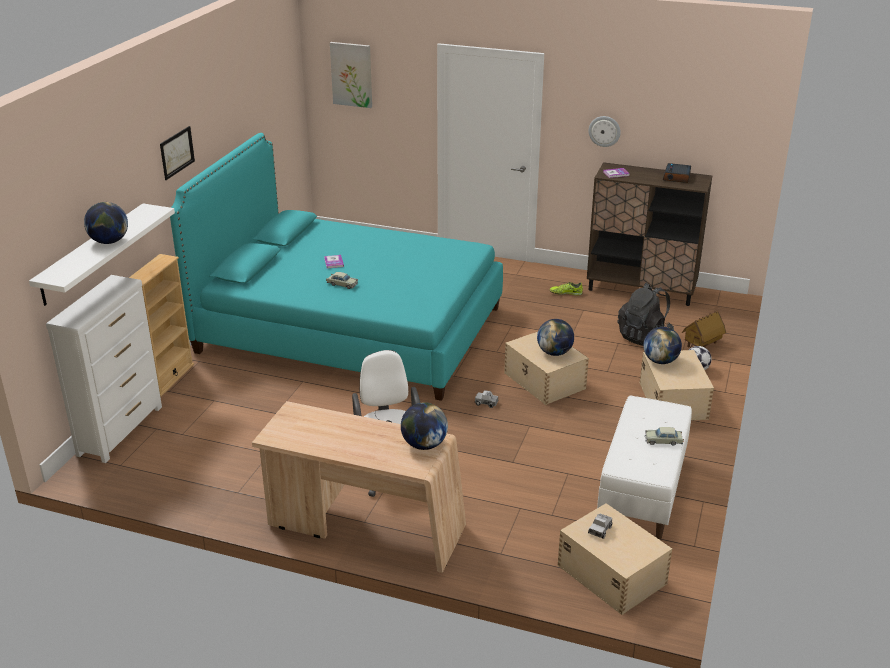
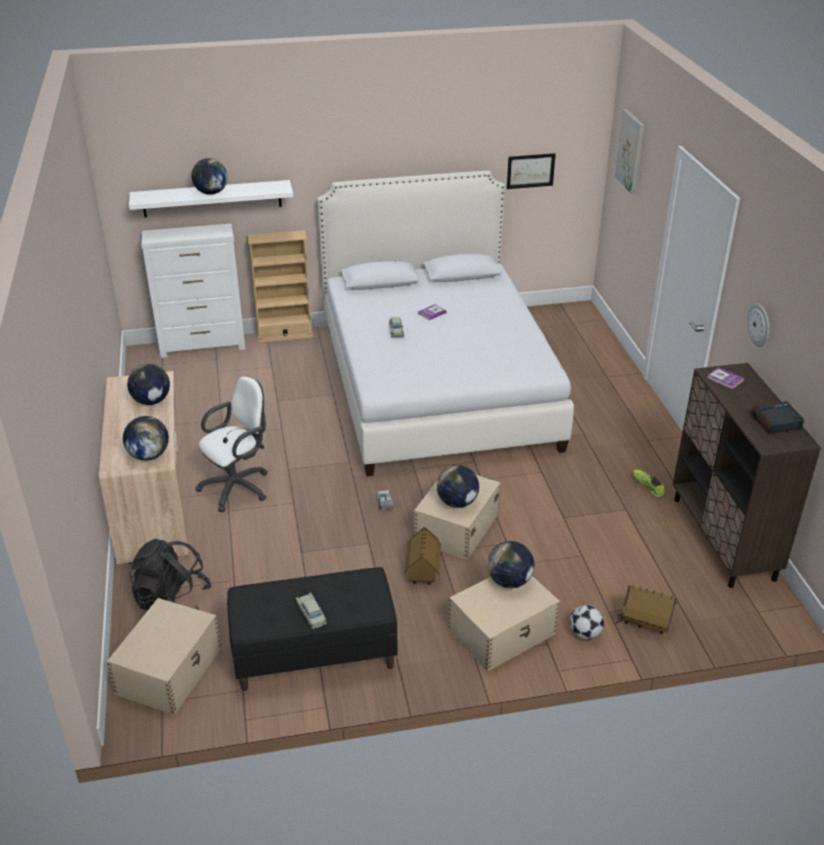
camera: 60 degrees right, 5 degrees up
picture [160,126,195,180] -> picture moved to [507,153,556,189]
turquoise bed [170,133,503,401] -> white bed [317,171,574,476]
toy truck [588,514,612,539] -> none
white bench [597,396,692,539] -> black bench [227,567,398,691]
black backpack [617,283,674,346] -> black backpack moved to [129,539,212,610]
none -> globe [127,364,170,405]
none -> toy house [404,526,441,585]

